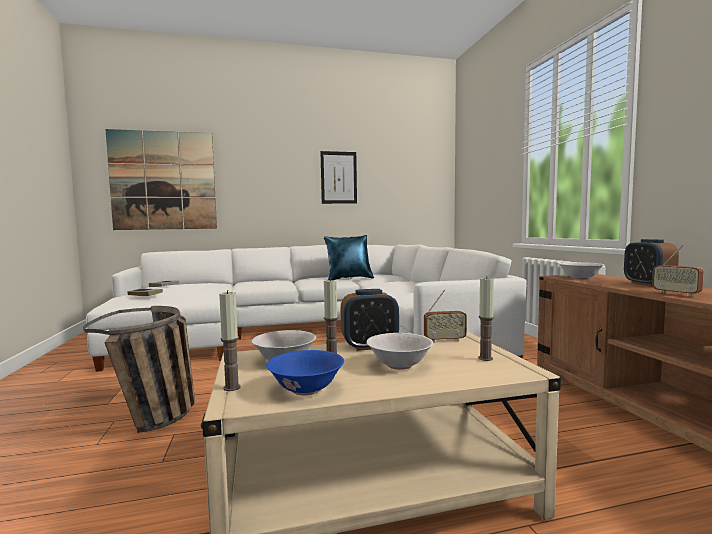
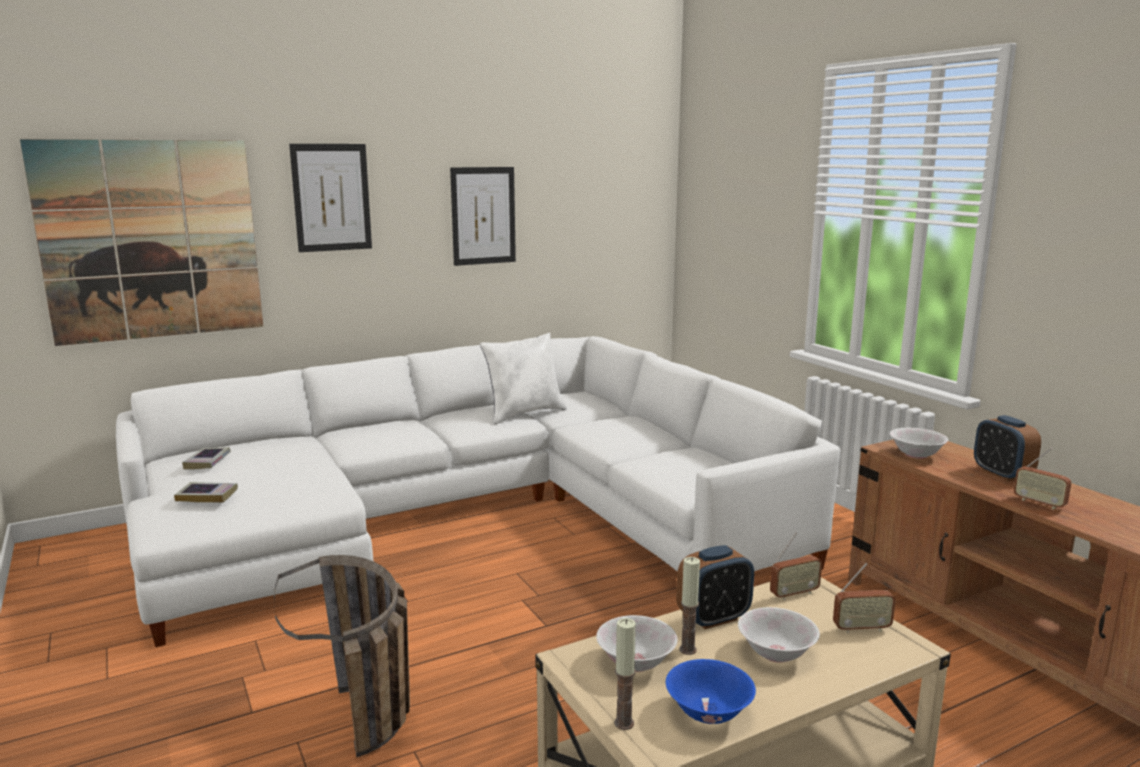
camera: 15 degrees left, 10 degrees up
blue pillow [324,235,374,280] -> white pillow [480,333,567,424]
candle [478,276,494,361] -> radio [833,563,895,633]
none -> picture [289,144,372,252]

